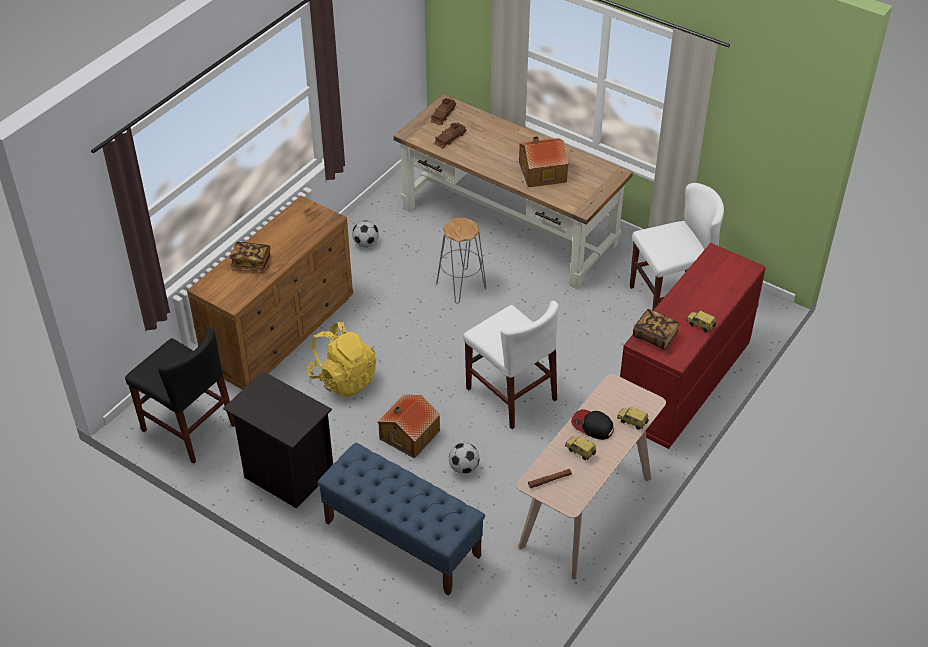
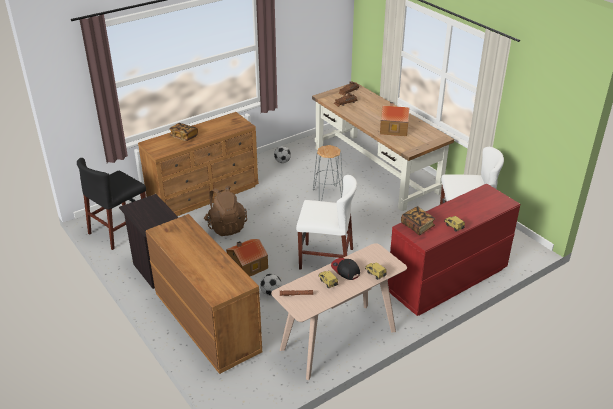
camera: 20 degrees right, 10 degrees down
black chair [125,328,235,464] -> black chair turned 75 degrees clockwise [77,158,146,250]
yellow backpack [308,322,376,397] -> brown backpack [204,186,247,236]
blue bench [317,442,485,596] -> brown dresser [145,214,262,374]
white chair [463,301,559,429] -> white chair turned 60 degrees counterclockwise [296,175,357,270]

